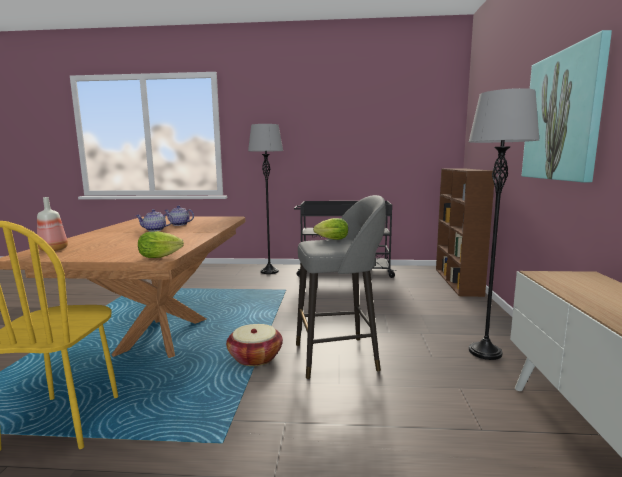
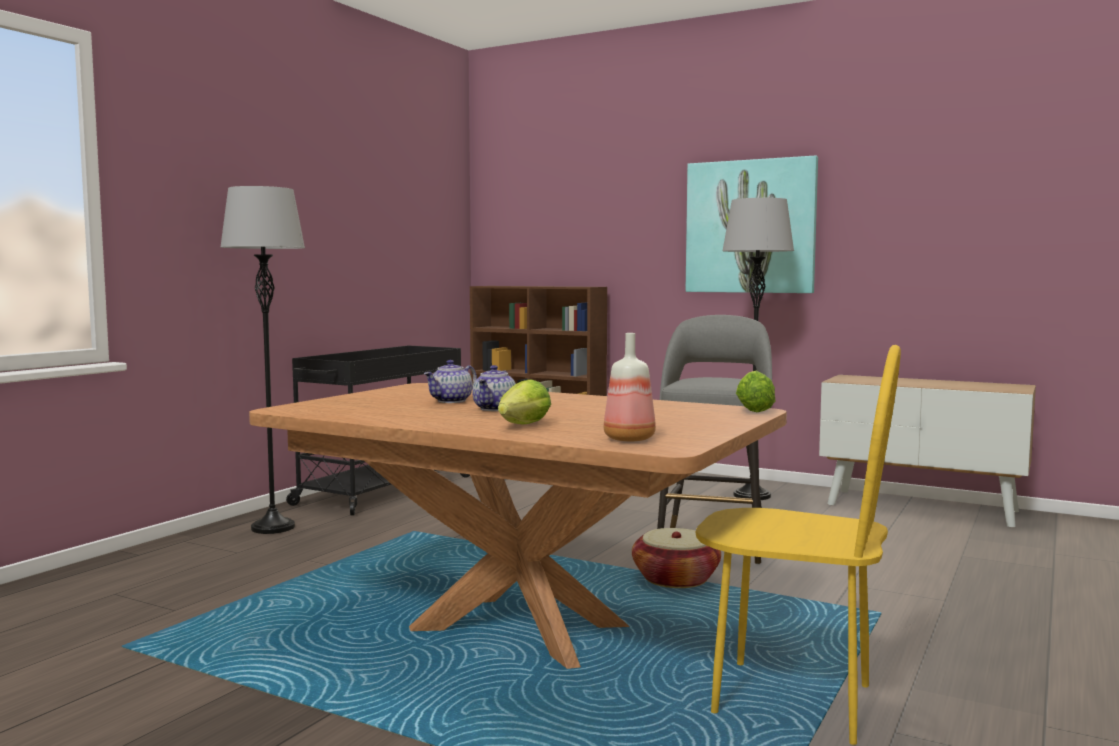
camera: 65 degrees left, 5 degrees down
lettuce [313,218,348,240] -> lettuce moved to [498,379,551,424]

